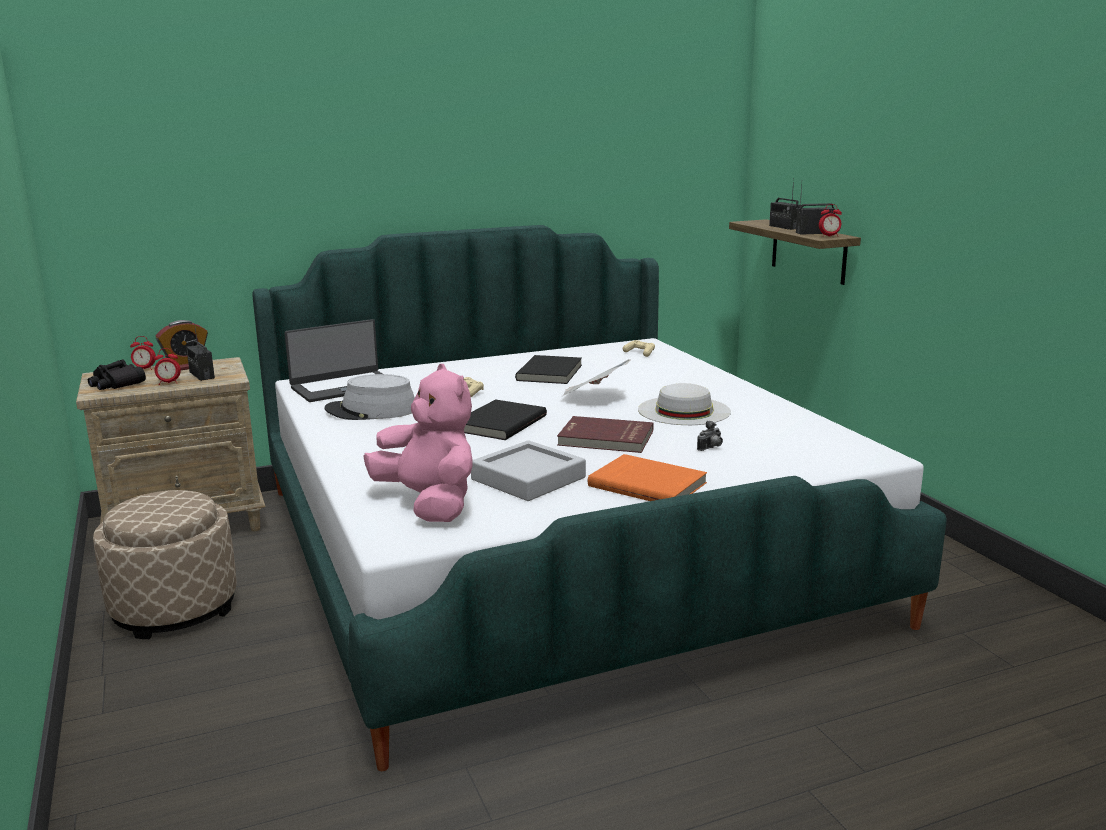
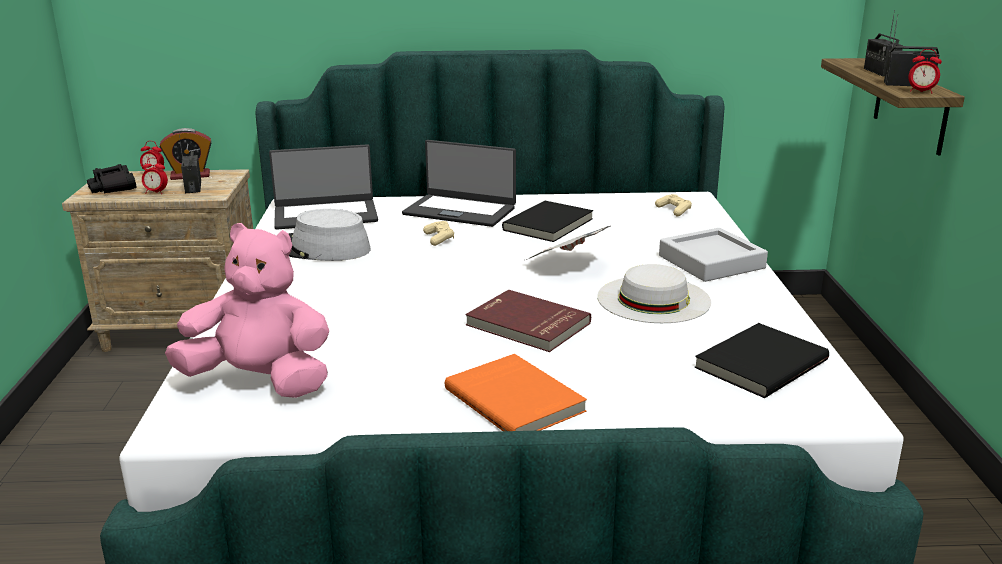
camera: 20 degrees right, 5 degrees up
beige ottoman [93,490,237,639] -> none
pink plush toy [363,364,473,522] -> pink plush toy turned 60 degrees counterclockwise [165,223,329,398]
black book [464,399,547,440] -> black book moved to [694,323,829,398]
grey tray [471,440,586,501] -> grey tray moved to [659,228,768,282]
camera [697,421,723,451] -> none
none -> laptop [402,140,516,227]

